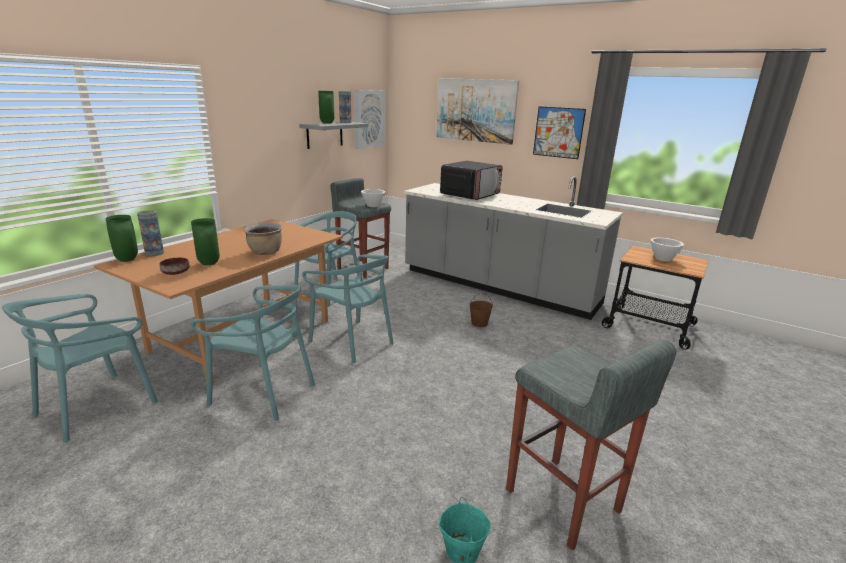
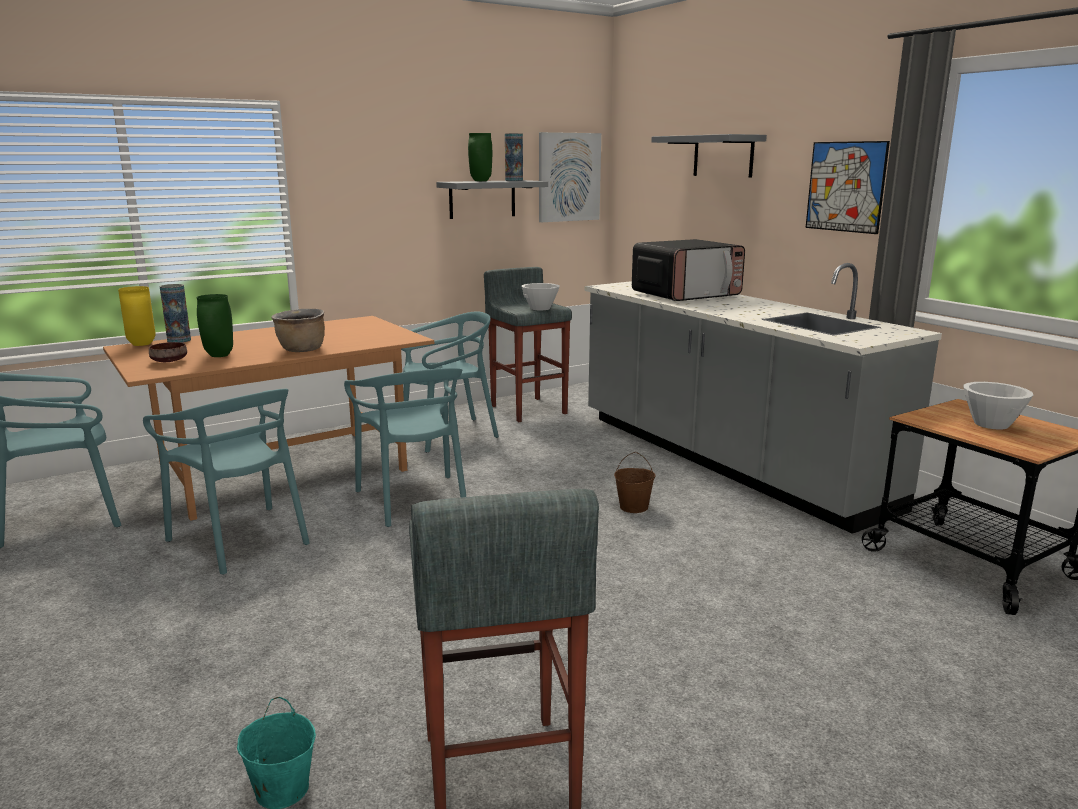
camera: 25 degrees right, 5 degrees down
green vase [106,215,138,262] -> yellow vase [118,286,156,346]
picture [436,78,519,145] -> grey shelf [651,134,767,178]

